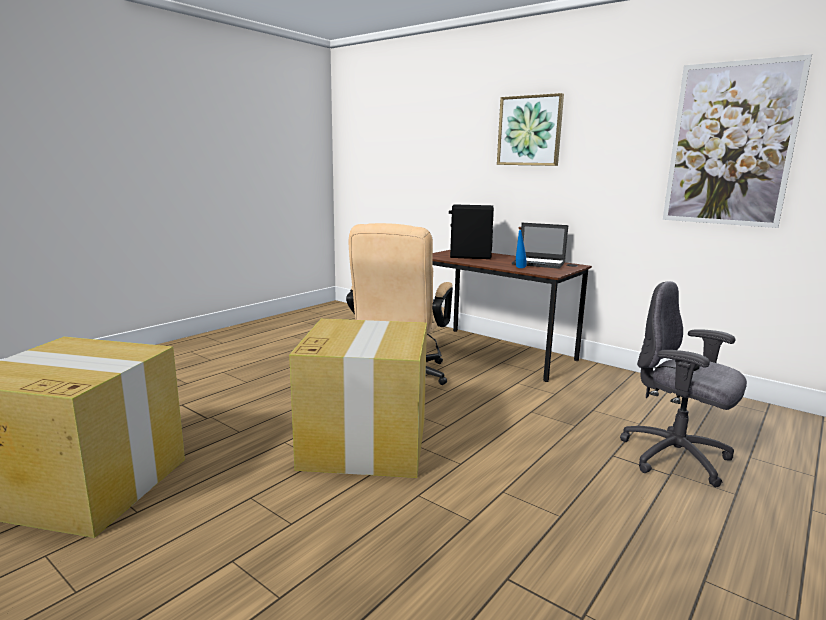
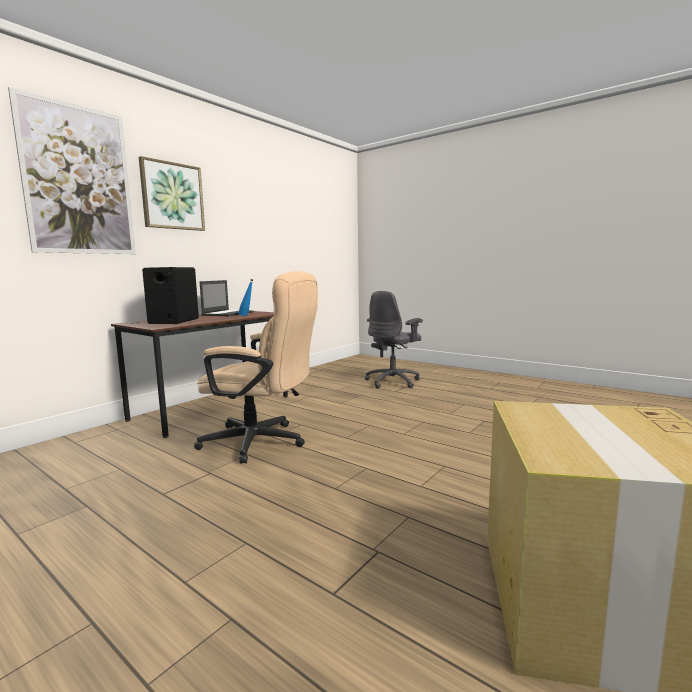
camera: 90 degrees left, 5 degrees down
cardboard box [289,319,427,478] -> none
picture [663,54,812,228] -> picture moved to [8,87,136,254]

